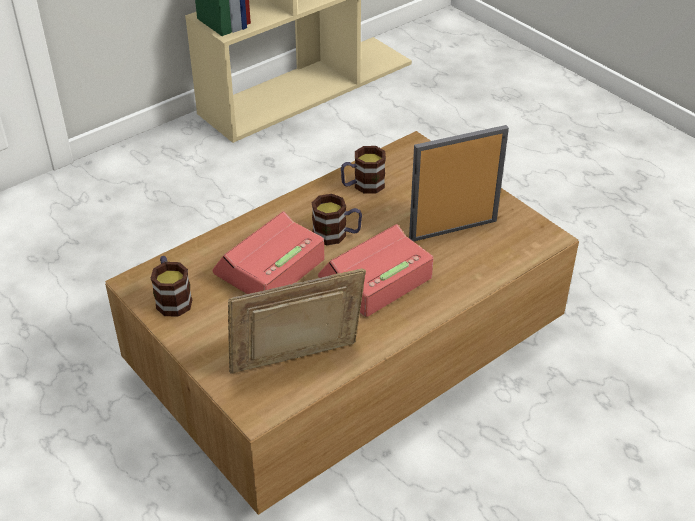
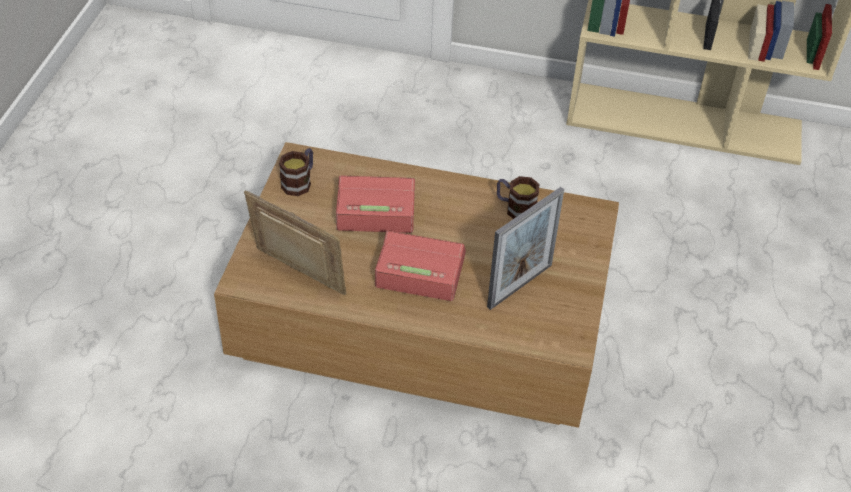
camera: 50 degrees right, 5 degrees up
mug [312,194,362,245] -> none
picture frame [409,125,509,242] -> picture frame turned 105 degrees clockwise [487,187,564,310]

